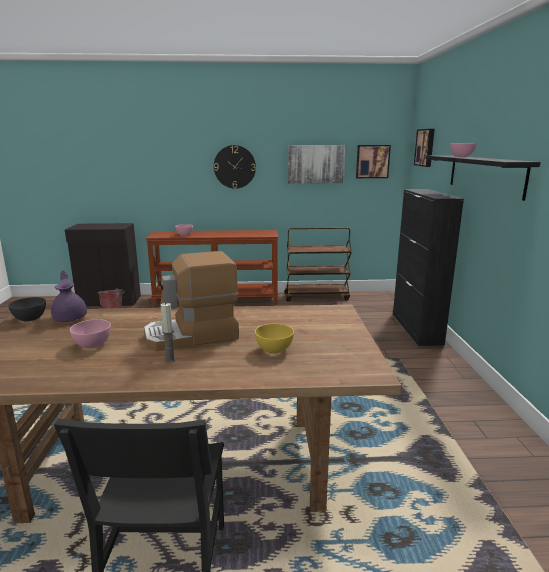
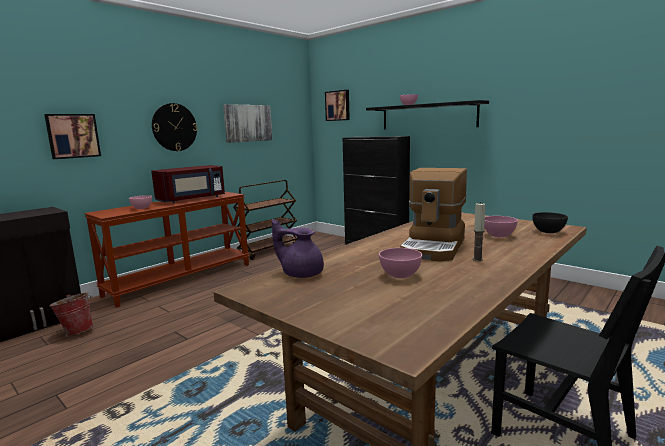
camera: 45 degrees left, 5 degrees down
grey bowl [8,297,46,321] -> grey bowl moved to [532,212,568,233]
yellow bowl [255,324,294,354] -> pink bowl [484,216,518,237]
picture [356,145,391,178] -> picture moved to [44,114,101,159]
none -> red microwave [151,165,225,203]

